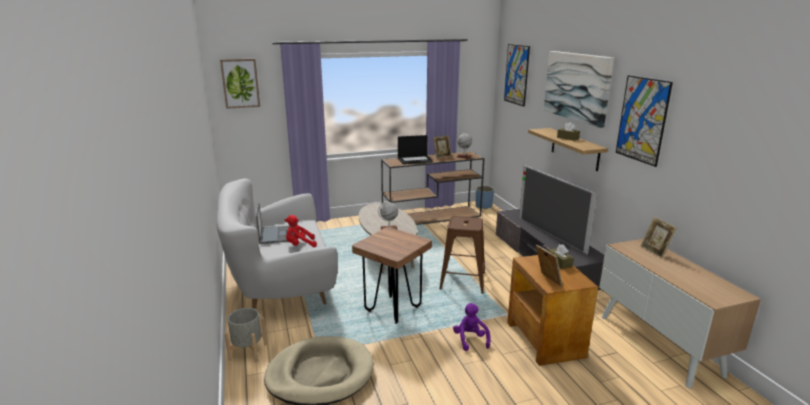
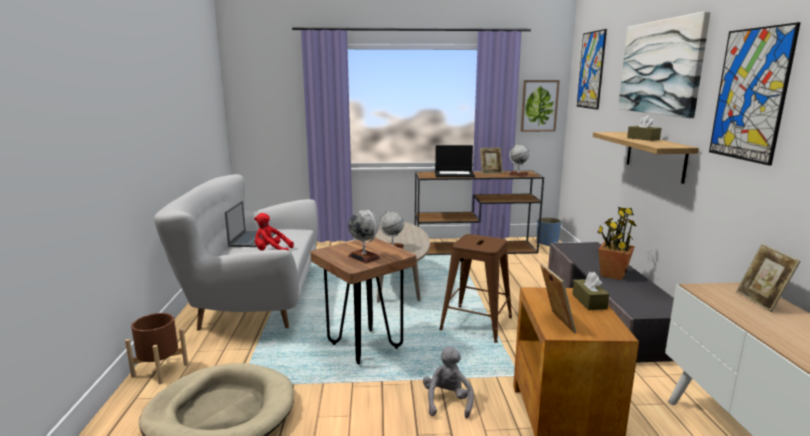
camera: 15 degrees right, 5 degrees down
picture [220,59,260,109] -> picture moved to [521,80,560,132]
grey planter [224,308,267,362] -> brown planter [125,313,188,384]
purple plush toy [453,303,491,351] -> grey plush toy [423,346,474,418]
television [519,165,597,254] -> potted plant [597,207,636,280]
none -> globe [348,210,380,263]

